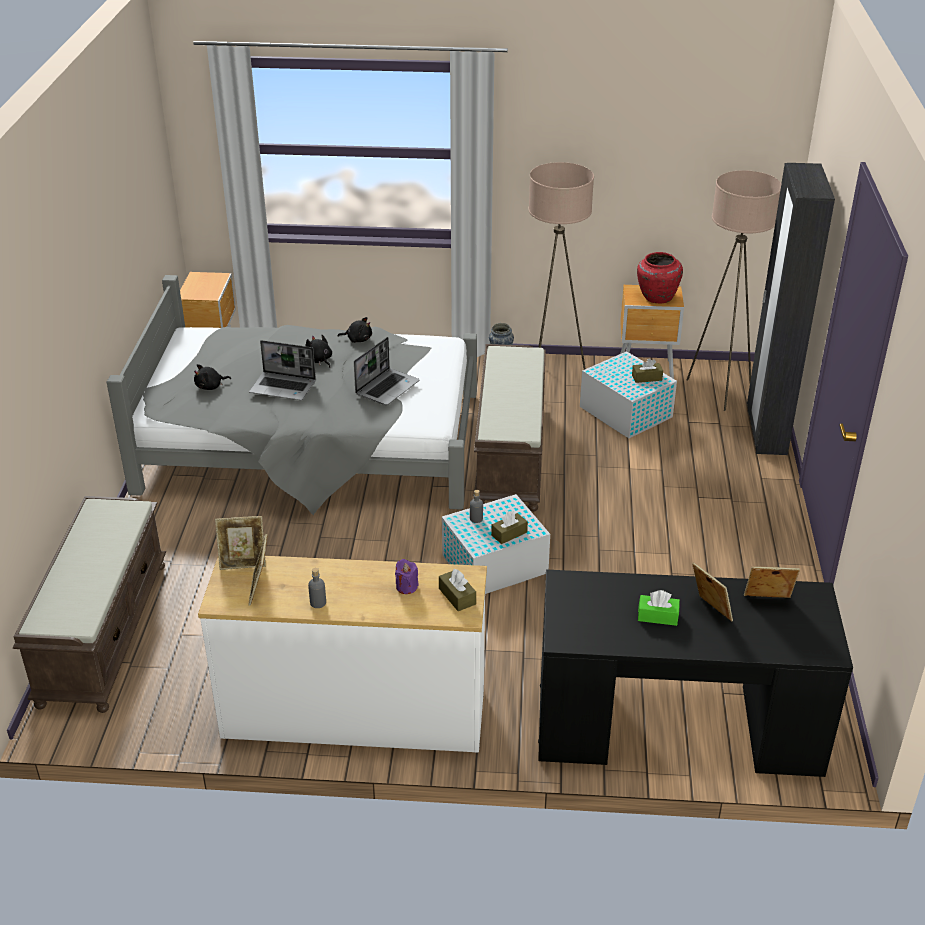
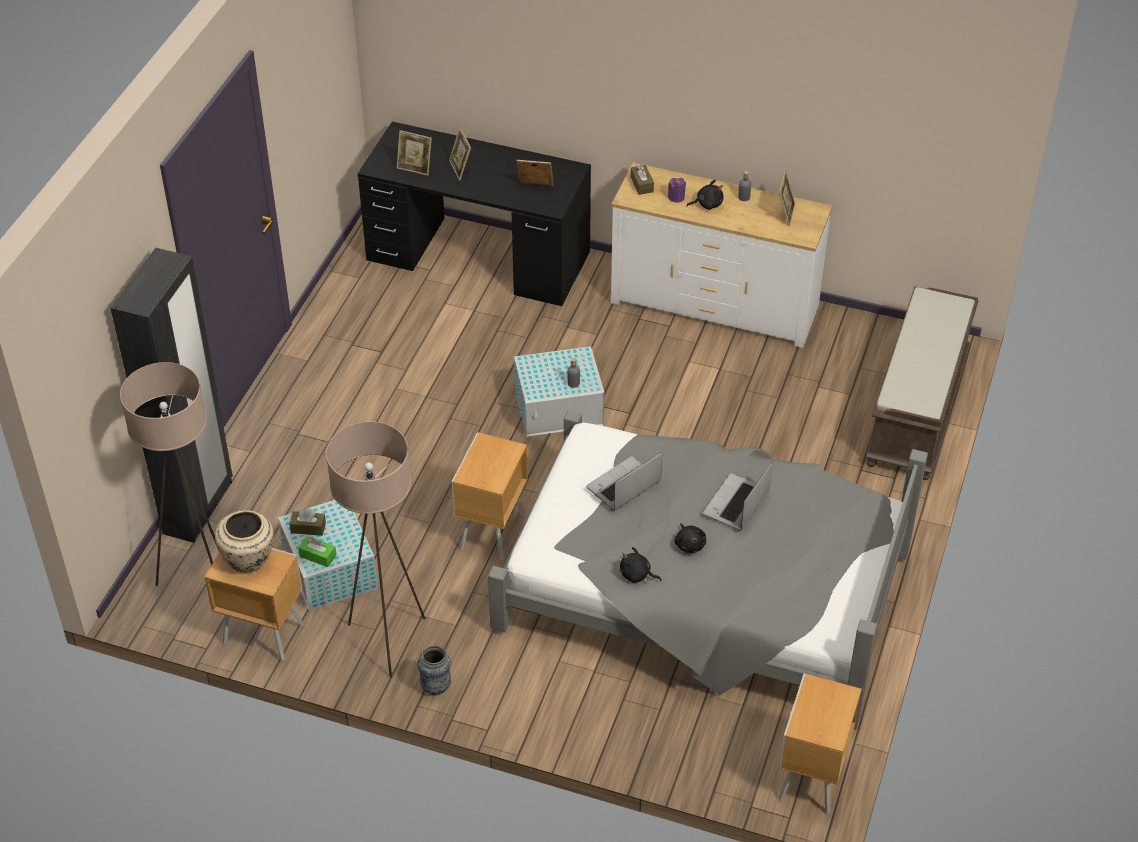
camera: 165 degrees left, 10 degrees up
black plush toy [194,364,231,390] -> black plush toy moved to [687,180,724,210]
picture frame [215,516,266,570] -> picture frame moved to [516,160,554,186]
laptop [249,340,316,400] -> laptop turned 90 degrees counterclockwise [703,462,772,531]
brown bench [474,344,546,512] -> brown nightstand [452,432,528,561]
brown tissue box [491,511,528,544] -> none
red vase [637,252,683,304] -> beige vase [215,510,274,573]
green tissue box [638,590,680,626] -> green tissue box moved to [298,536,336,567]

